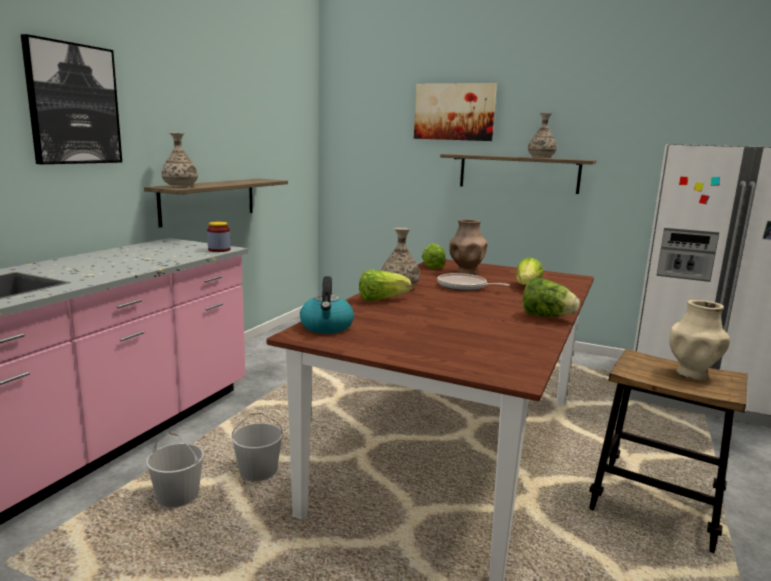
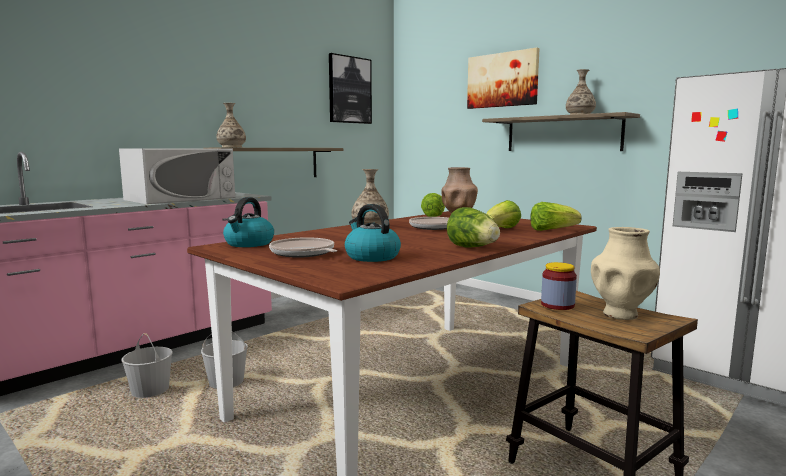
camera: 20 degrees right, 5 degrees down
picture [21,34,122,164] -> picture moved to [329,53,372,124]
jar [207,222,230,252] -> jar moved to [541,262,577,310]
lettuce [359,270,412,301] -> lettuce moved to [530,202,581,231]
none -> white microwave [119,148,235,204]
none -> frying pan [269,237,337,258]
none -> kettle [345,204,401,262]

